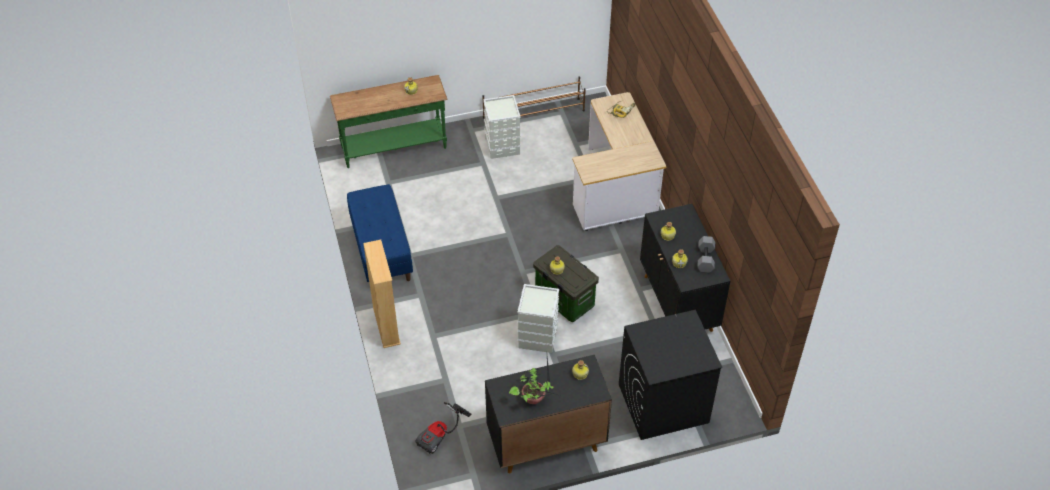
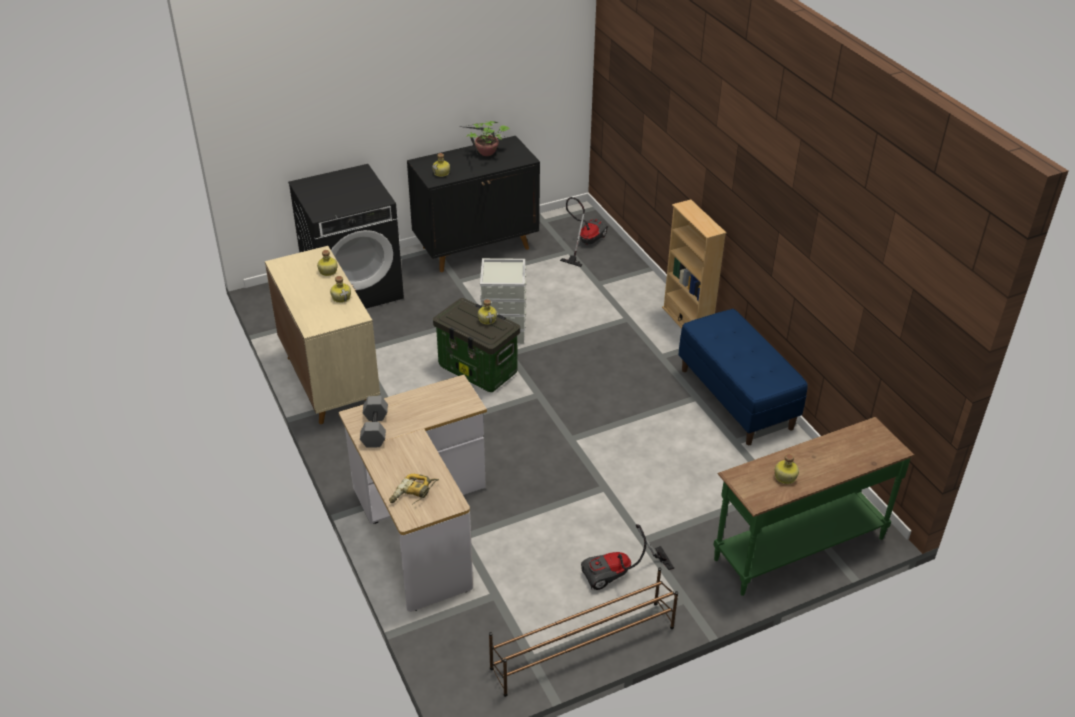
camera: 170 degrees right, 10 degrees down
grey storage box [483,95,521,159] -> vacuum cleaner [581,524,674,590]
black cabinet [640,204,730,332] -> beige cabinet [265,246,380,424]
grey dumbbell [697,236,715,273] -> grey dumbbell moved to [360,396,388,448]

